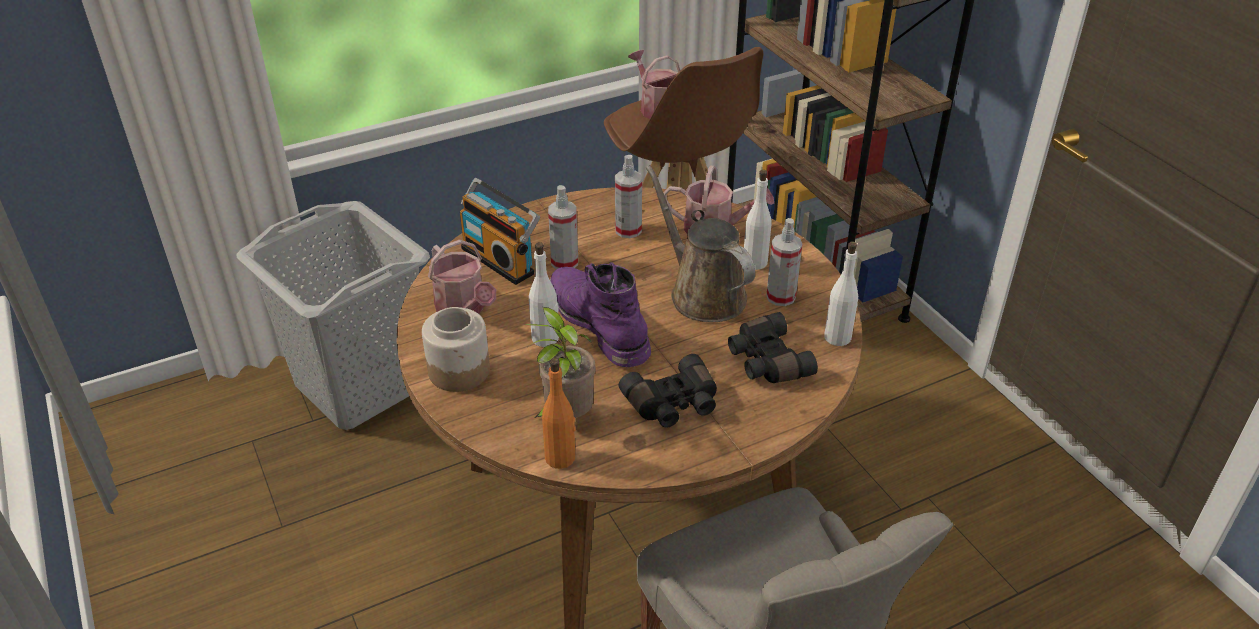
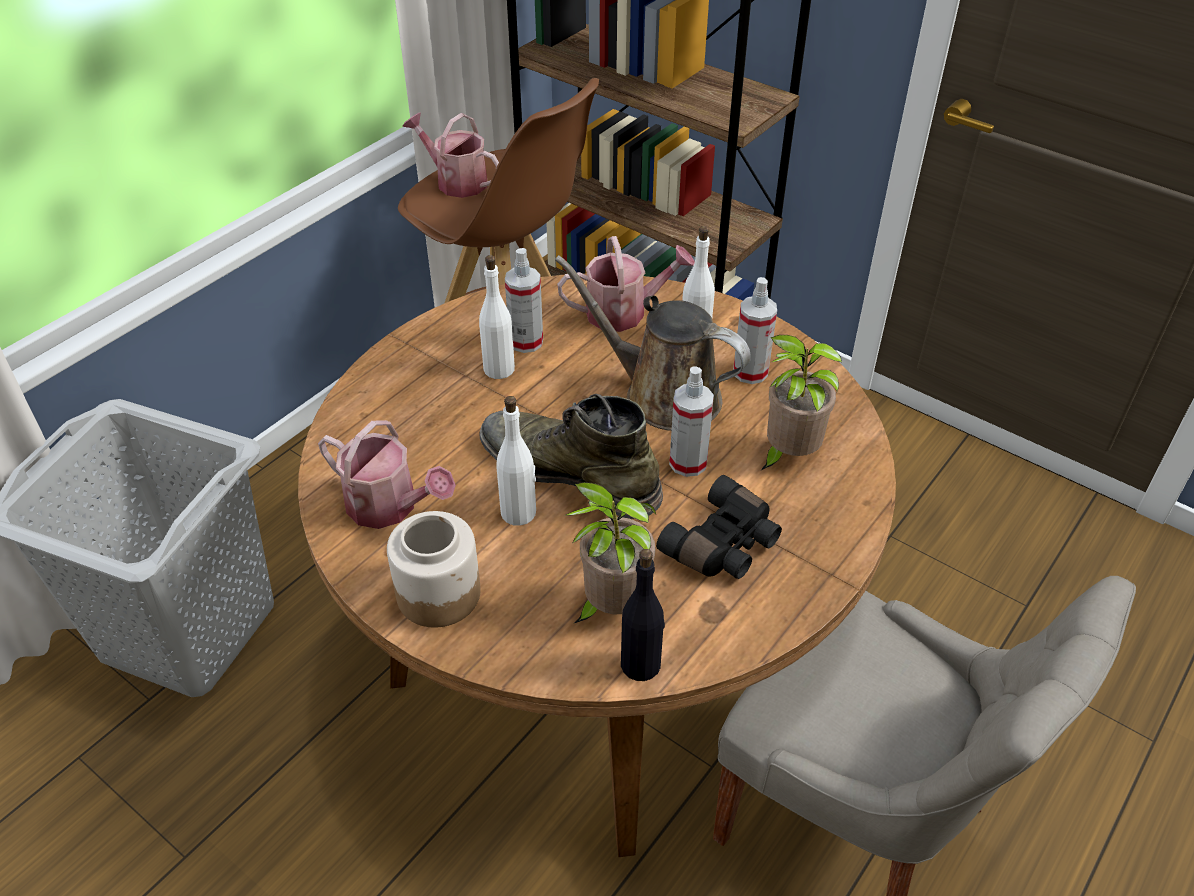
camera: 25 degrees left, 5 degrees up
radio [460,178,540,285] -> none
orange bottle [542,358,575,469] -> black bottle [621,549,665,681]
spray bottle [548,185,578,269] -> spray bottle moved to [669,366,714,477]
purple boot [550,262,651,367] -> green boot [479,394,663,519]
black binoculars [728,312,818,383] -> potted plant [760,335,842,471]
white bottle [824,241,858,346] -> white bottle moved to [479,255,515,379]

